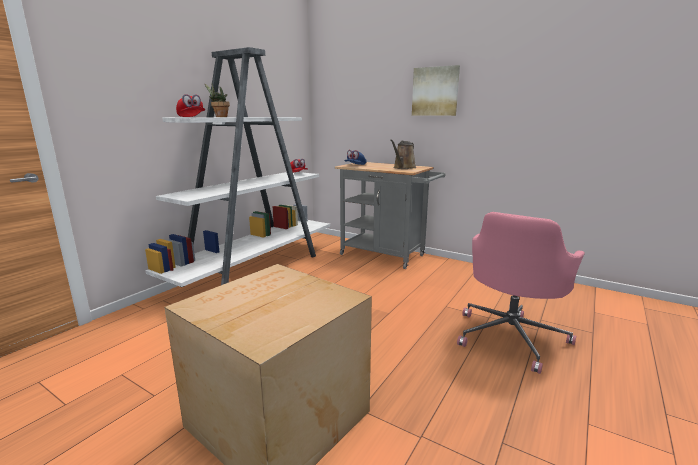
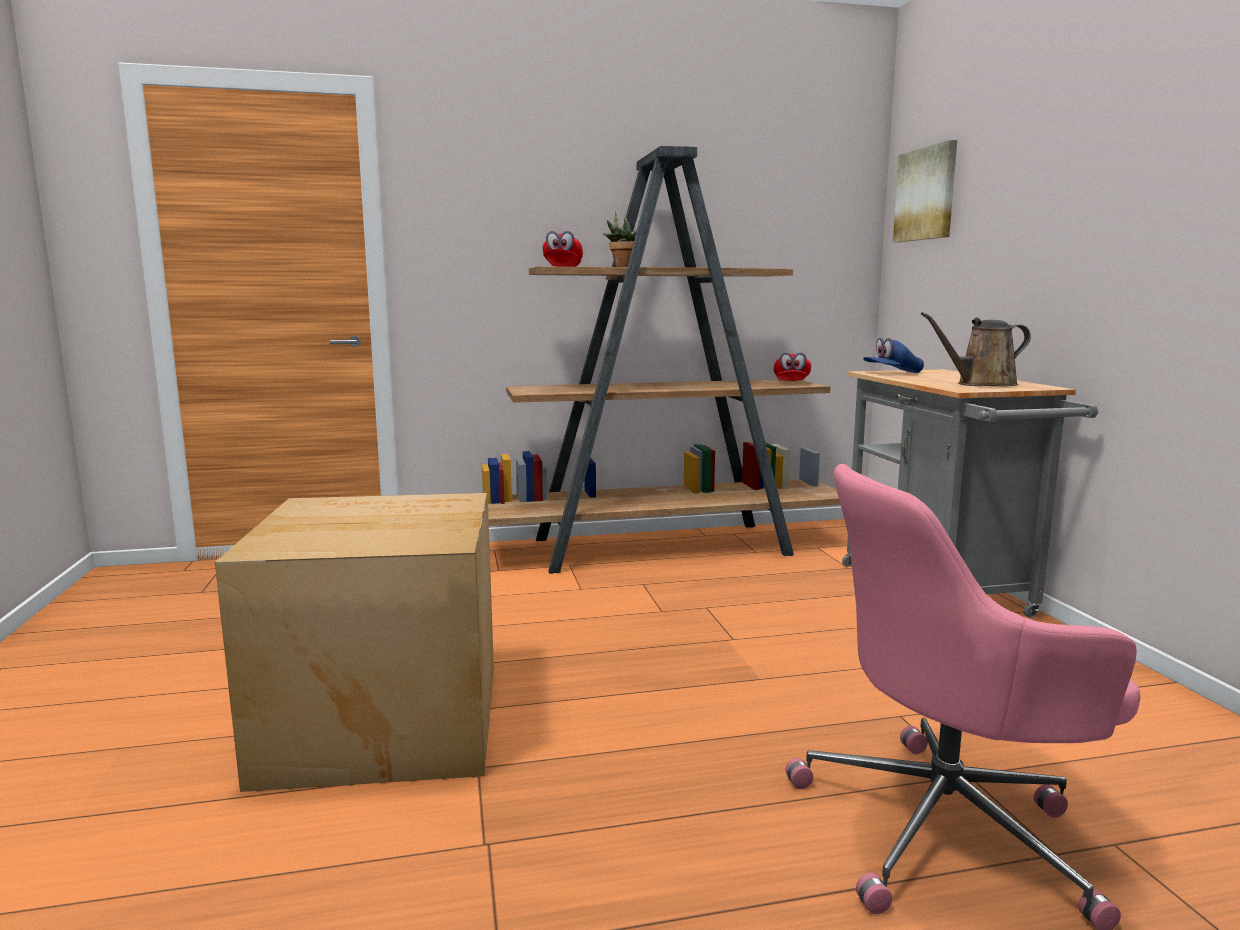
camera: 45 degrees right, 5 degrees down
white bookcase [145,47,330,287] -> brown bookcase [482,146,840,574]
picture [412,65,460,116] -> picture moved to [893,140,957,242]

